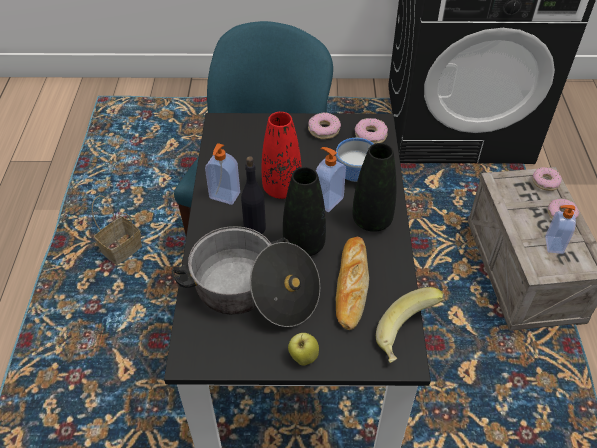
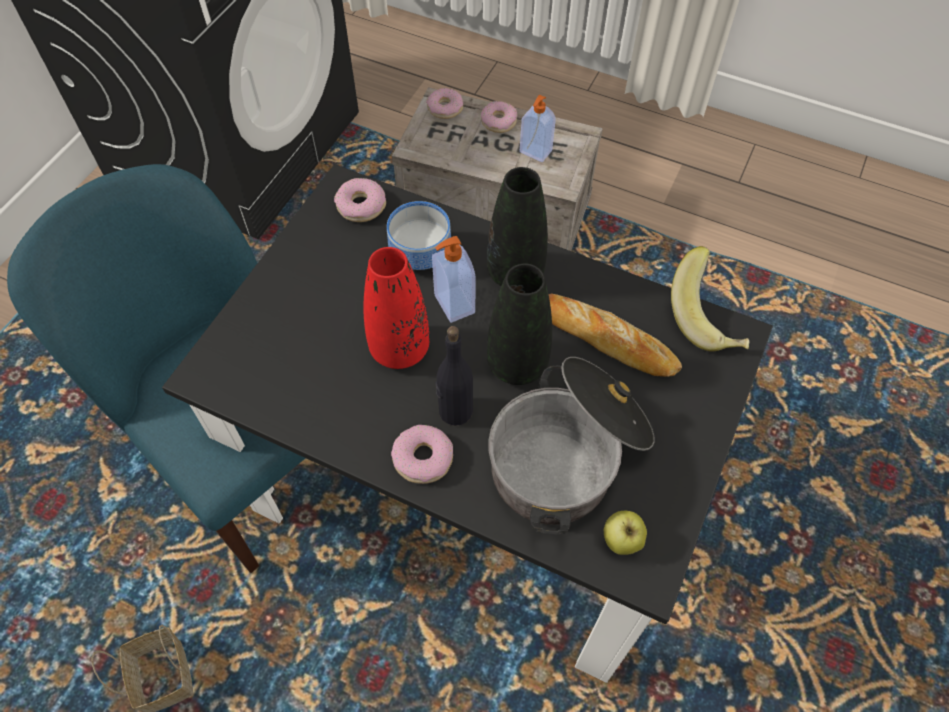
camera: 65 degrees left, 10 degrees up
soap dispenser [205,143,240,205] -> none
apple [288,333,319,366] -> apple moved to [604,511,647,555]
donut [308,112,341,139] -> donut moved to [391,425,453,484]

